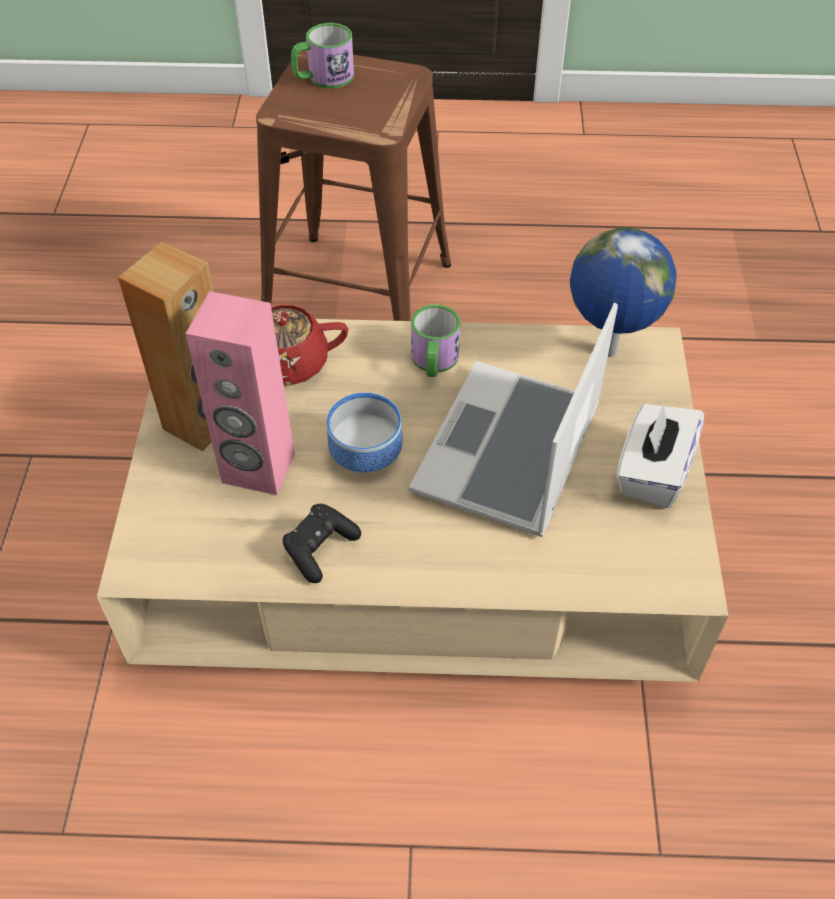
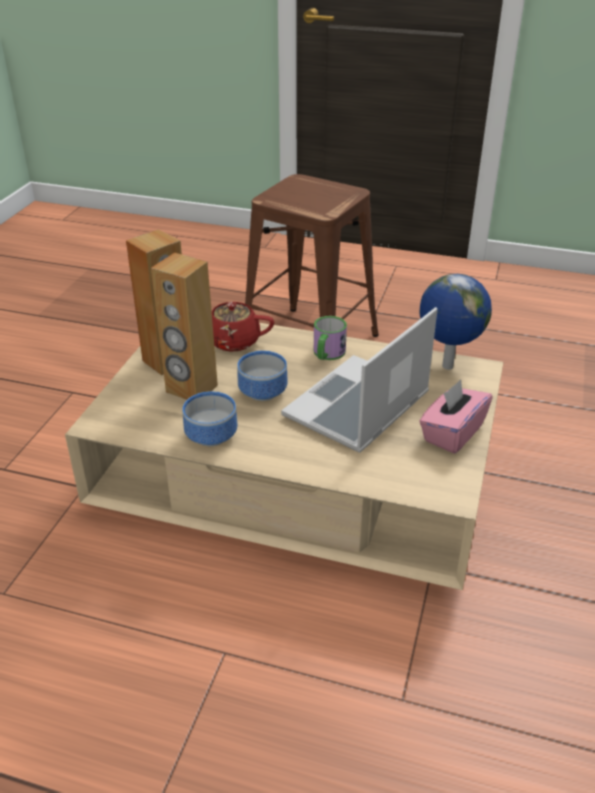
camera: 15 degrees right, 15 degrees down
pink speaker [185,291,295,495] -> brown speaker [151,253,218,400]
black game controller [283,504,361,583] -> bowl [183,392,237,446]
mug [291,23,354,88] -> none
white tissue box [616,404,704,508] -> pink tissue box [419,379,493,454]

